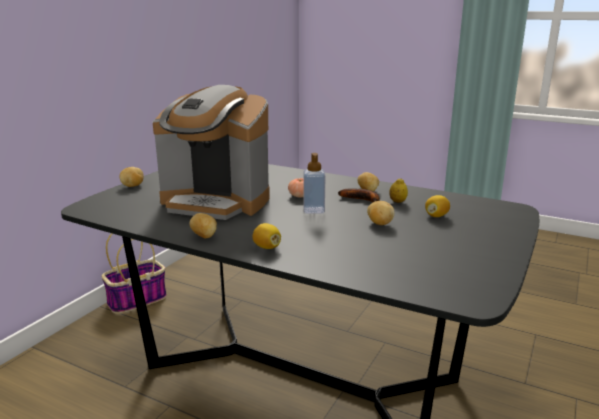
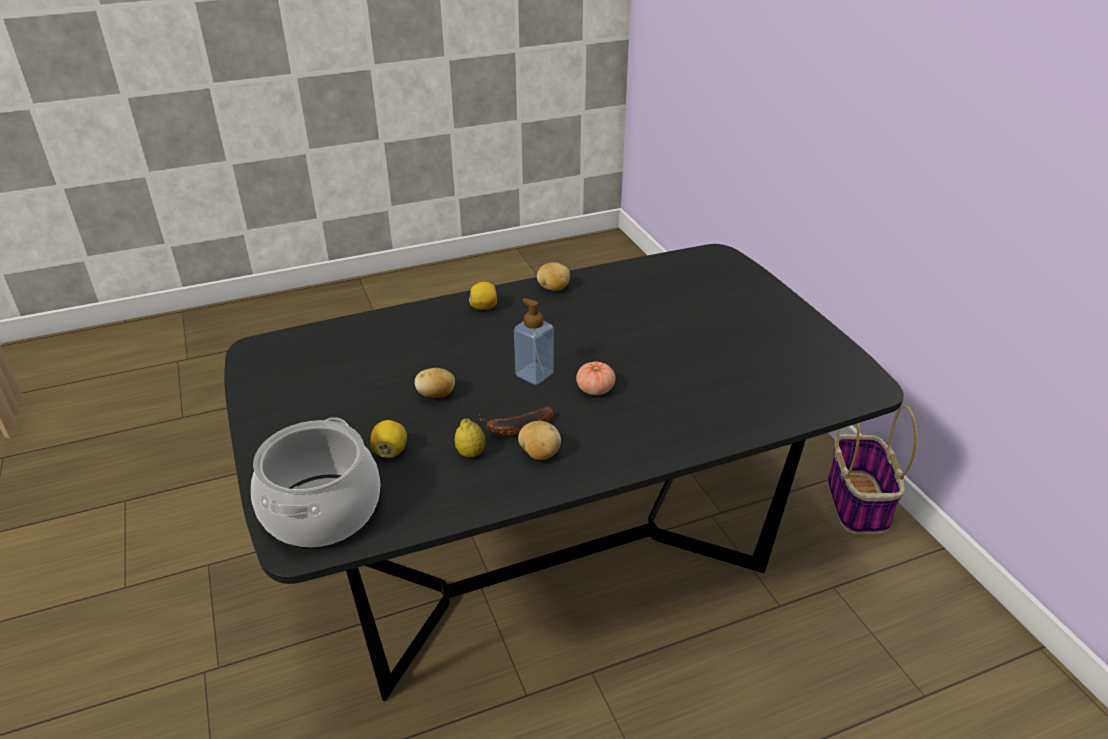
camera: 130 degrees right, 15 degrees up
potato [119,167,144,187] -> none
coffee machine [152,85,270,220] -> none
none -> cooking pot [251,417,380,547]

